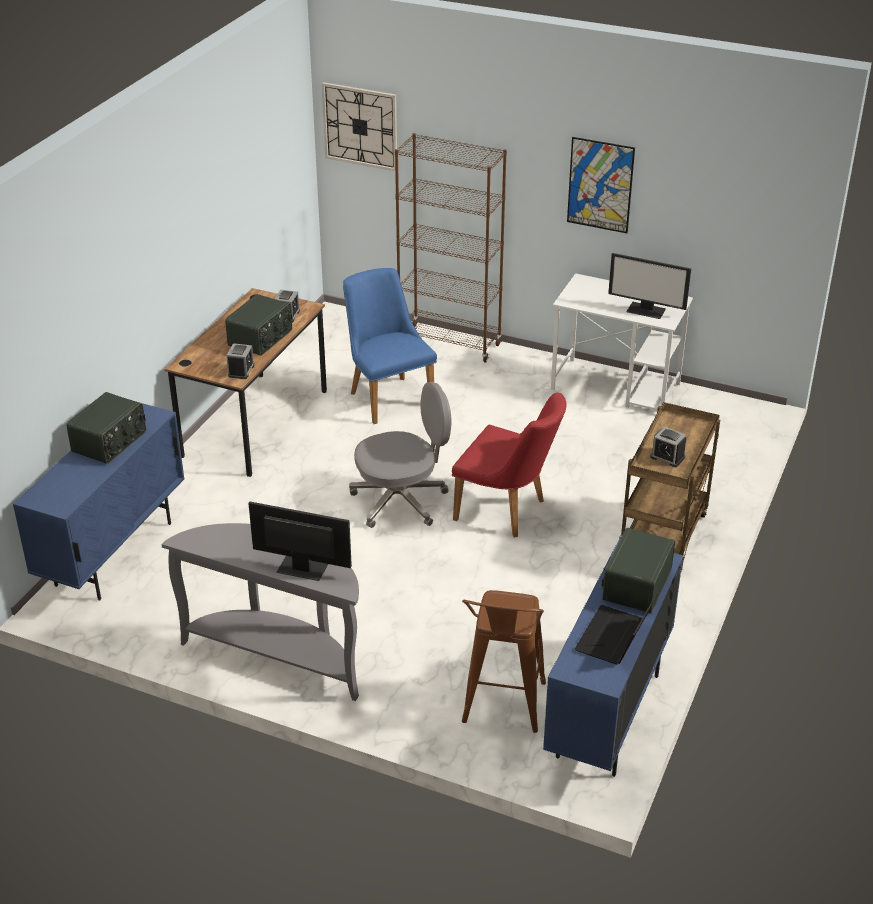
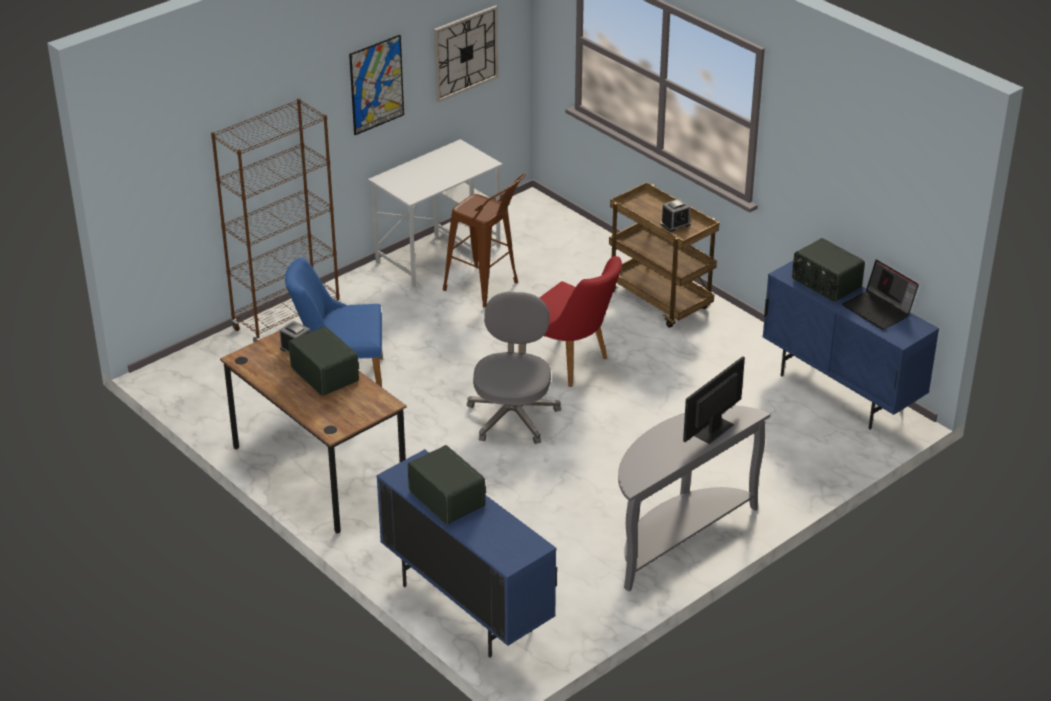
camera: 65 degrees left, 0 degrees up
alarm clock [226,343,254,379] -> none
wall clock [322,82,397,171] -> wall clock moved to [434,5,498,102]
red chair [452,393,566,537] -> red chair turned 75 degrees clockwise [518,256,622,387]
brown stool [462,590,546,733] -> brown stool moved to [443,174,526,307]
monitor [608,253,691,319] -> none

